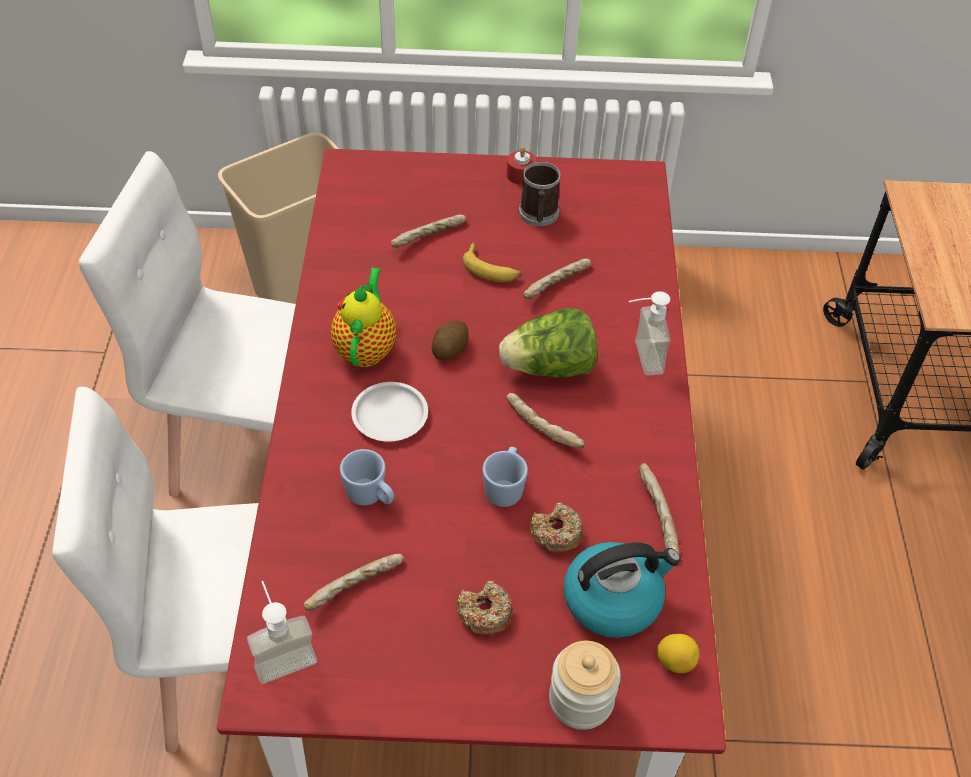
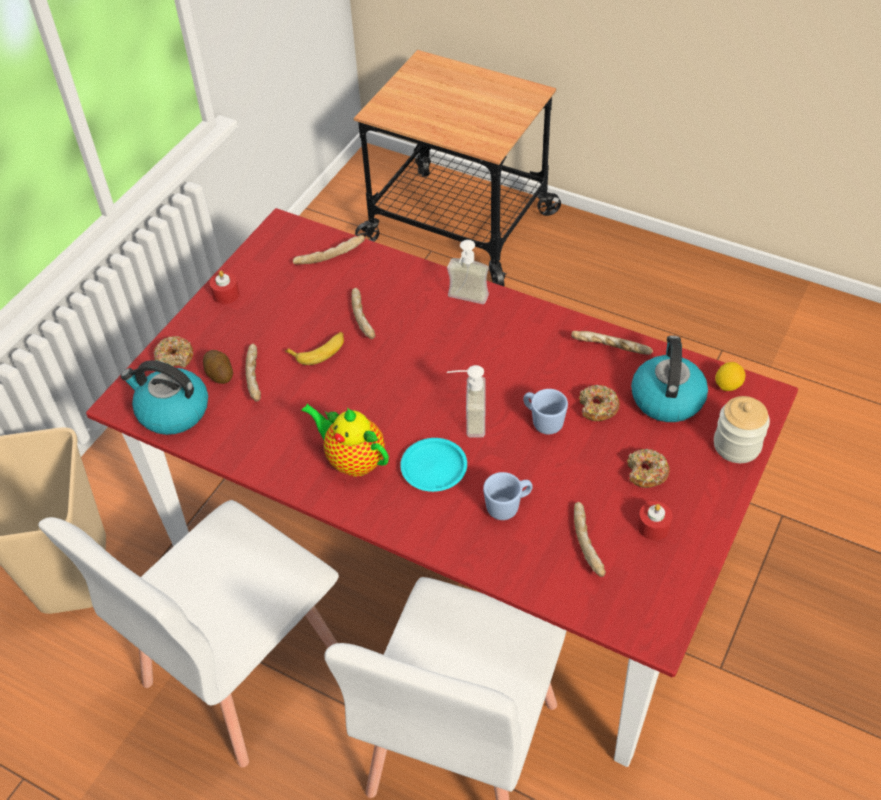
camera: 60 degrees left, 0 degrees up
soap dispenser [247,581,317,684] -> soap dispenser moved to [447,365,485,438]
white plate [351,382,428,442] -> turquoise plate [400,438,467,492]
potato [432,320,469,360] -> potato moved to [203,350,233,384]
lettuce [499,308,597,378] -> none
bread [507,393,585,448] -> bread moved to [292,235,365,264]
mug [519,162,561,226] -> none
none -> kettle [121,360,208,435]
none -> donut [154,336,193,368]
none -> red candle [637,501,673,540]

